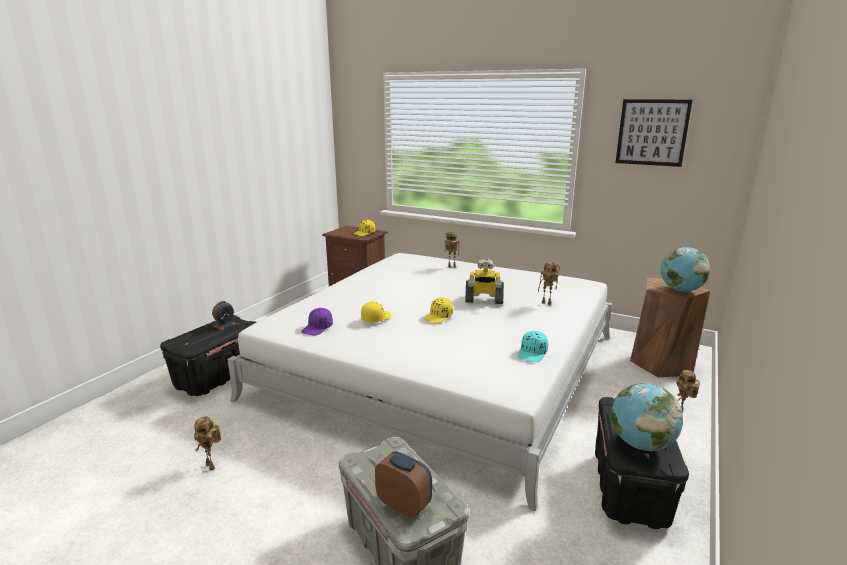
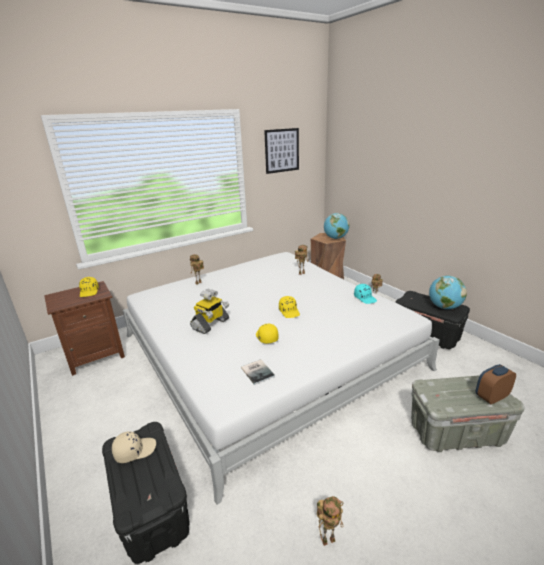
camera: 60 degrees left, 5 degrees up
alarm clock [212,301,236,330] -> beige cap [112,431,156,463]
purple cap [301,308,333,335] -> book [241,359,275,385]
toy robot [465,259,504,304] -> toy robot moved to [190,289,229,334]

